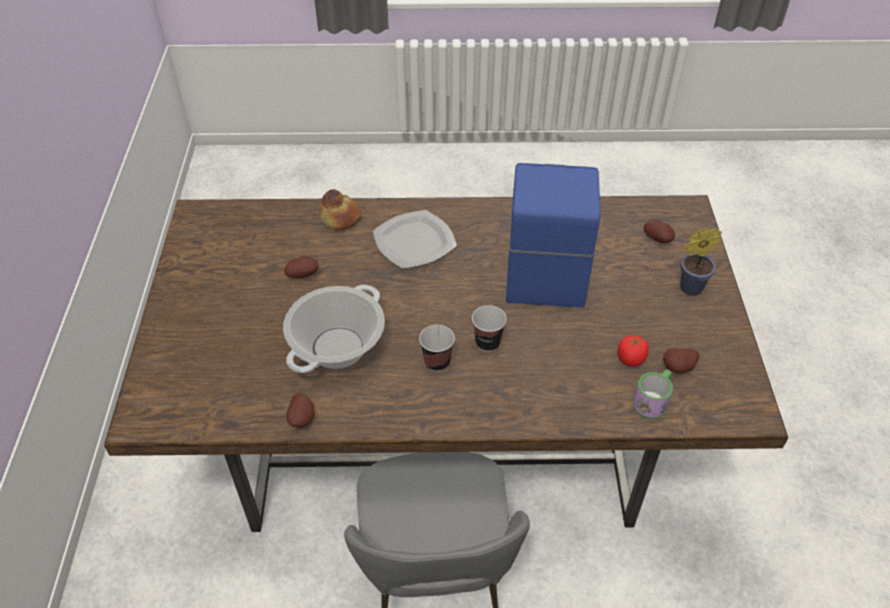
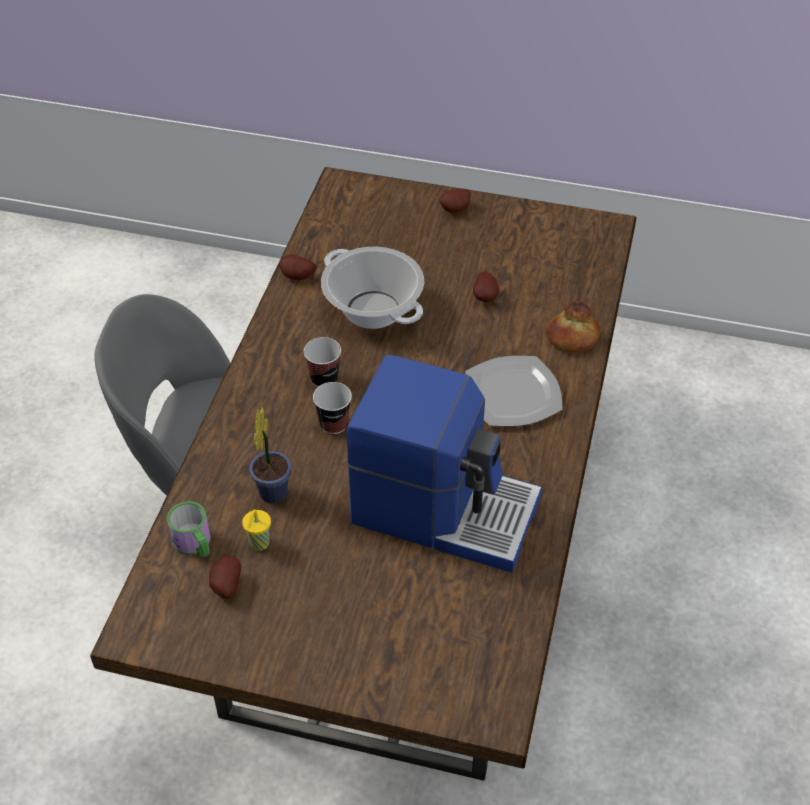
camera: 105 degrees right, 0 degrees up
tomato [618,335,649,367] -> yellow cup [242,509,271,551]
potato [643,220,675,243] -> potato moved to [439,189,471,213]
potted plant [680,228,722,296] -> potted plant moved to [249,407,291,503]

